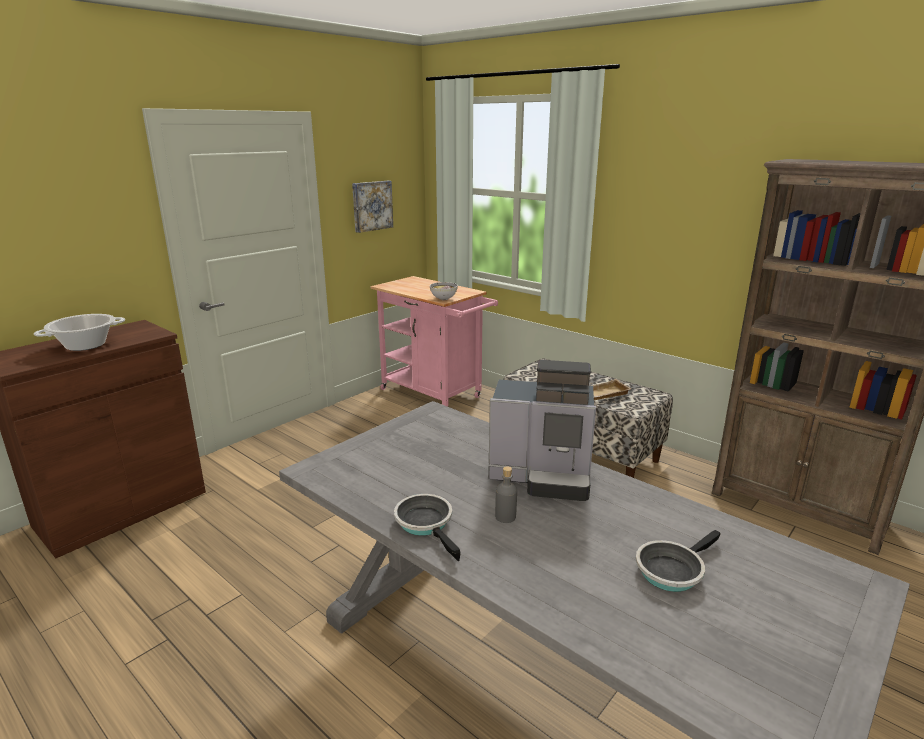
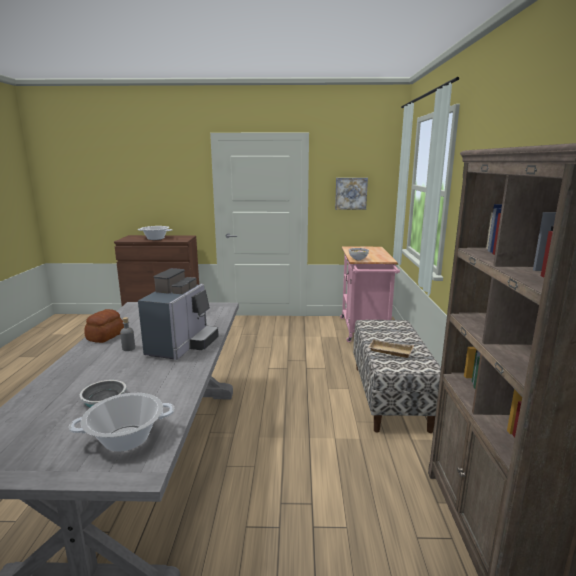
camera: 50 degrees right, 5 degrees down
frying pan [394,494,461,561] -> bread [84,309,124,343]
coffee machine [488,360,596,501] -> coffee machine turned 135 degrees counterclockwise [138,268,219,360]
none -> cooking pot [69,393,175,452]

